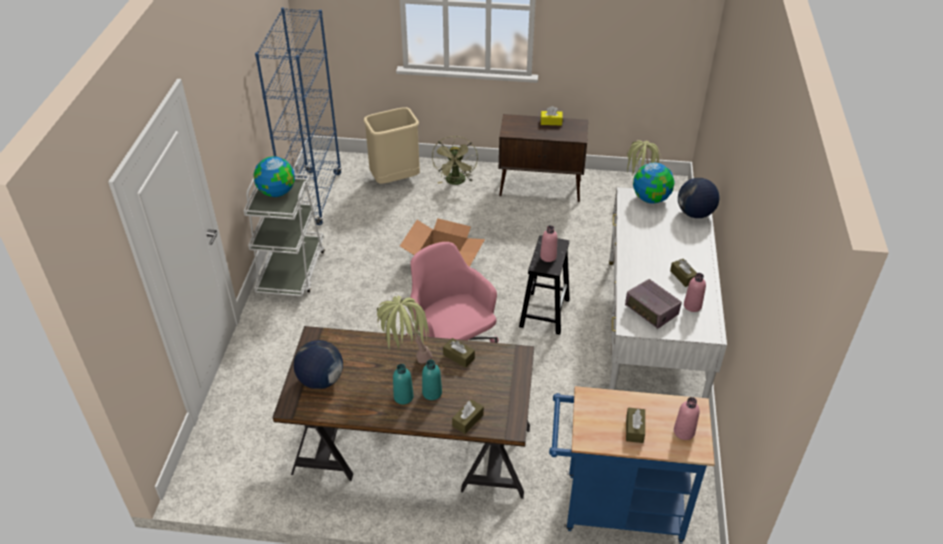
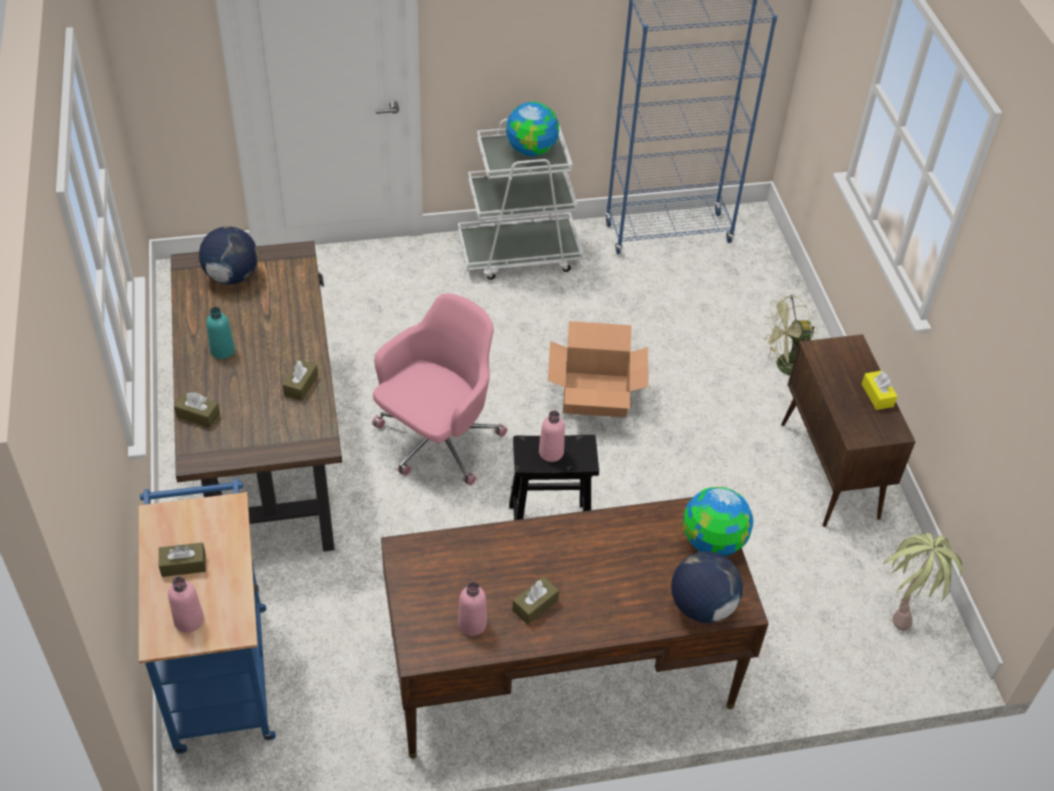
camera: 70 degrees right, 5 degrees up
beige trash can [364,107,420,184] -> none
potted plant [377,295,433,364] -> none
turquoise bottle [422,360,442,400] -> none
white desk [609,187,727,398] -> brown desk [381,497,769,759]
radio [625,279,682,329] -> none

